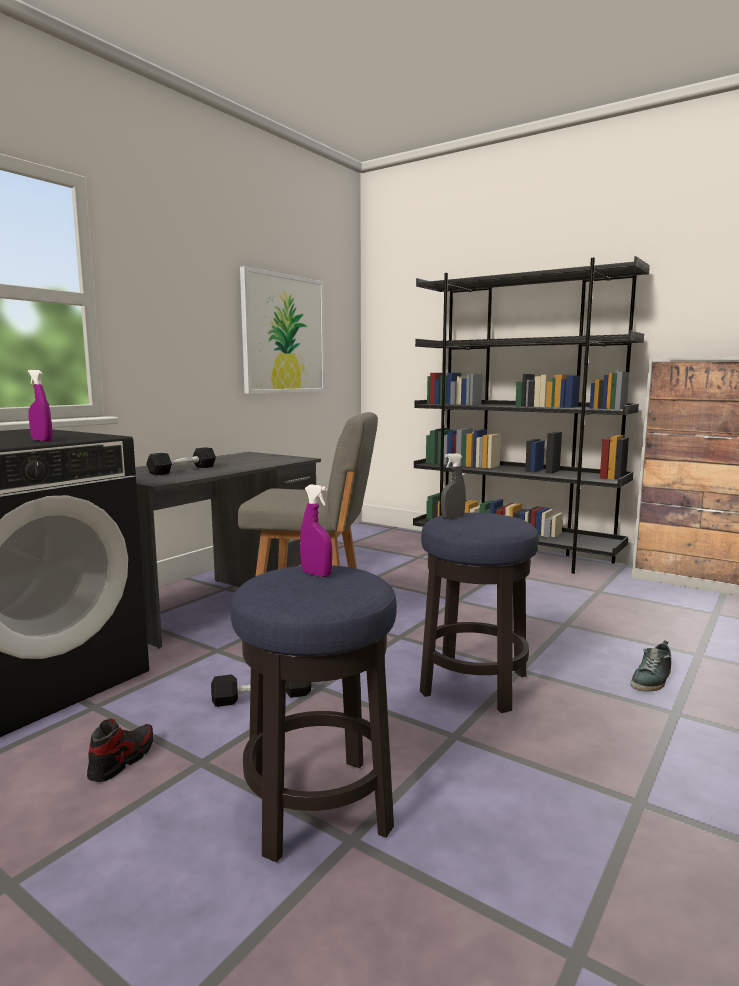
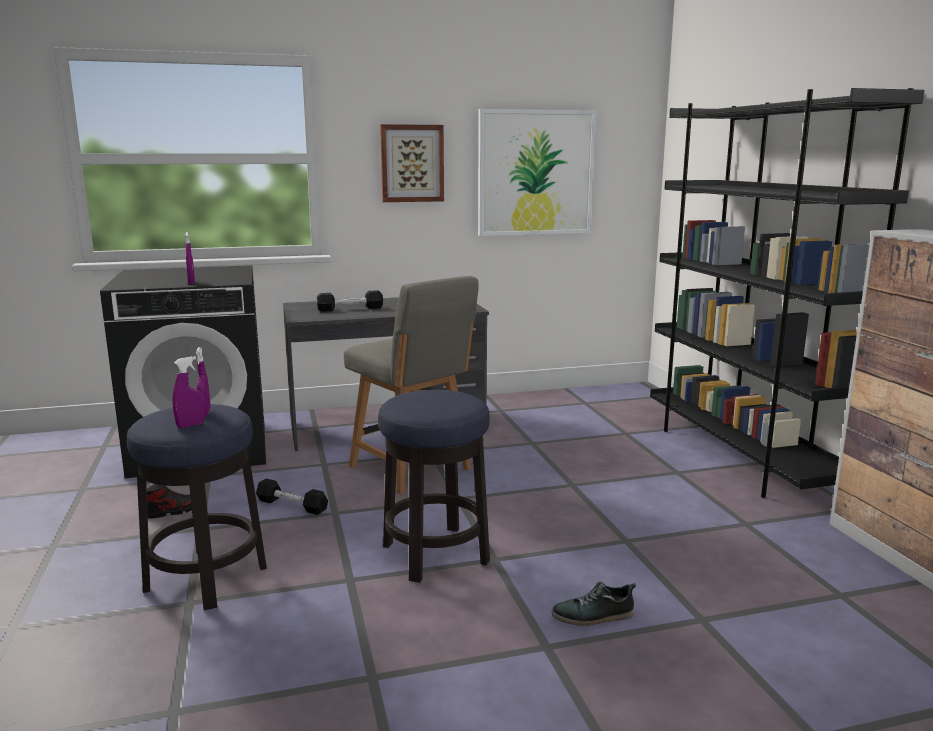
camera: 40 degrees right, 5 degrees up
grey spray bottle [441,453,466,519] -> none
none -> purple spray bottle [172,356,205,428]
none -> picture [380,124,444,202]

